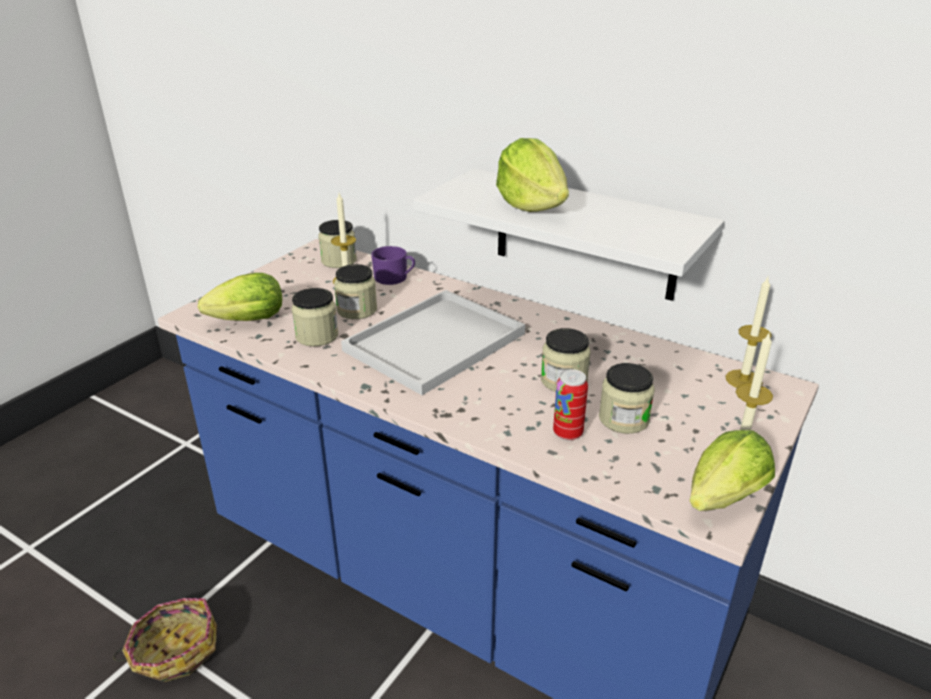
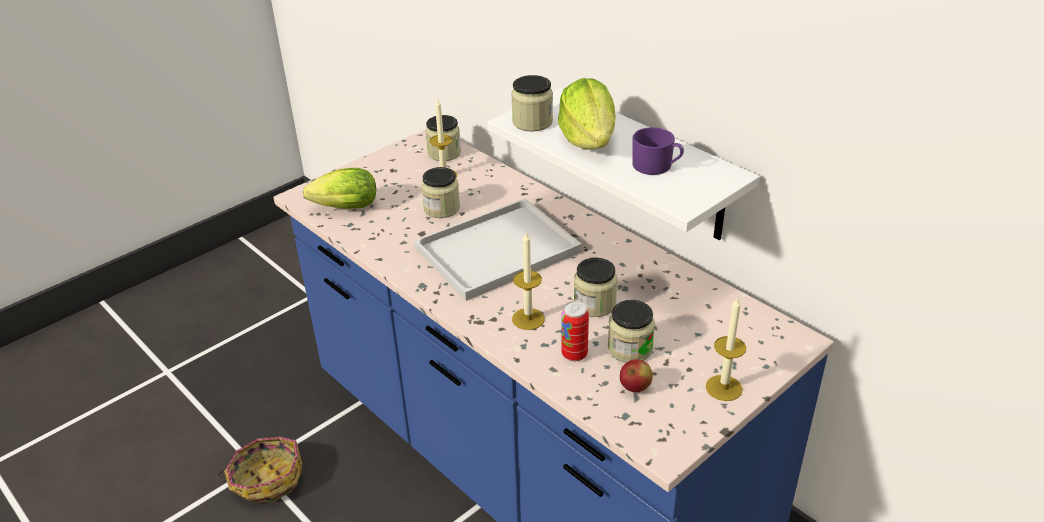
camera: 15 degrees right, 5 degrees up
jar [292,288,338,347] -> jar moved to [511,75,553,131]
purple mug [371,246,415,285] -> purple mug moved to [632,127,684,175]
lettuce [689,430,775,511] -> none
candle [726,277,771,388] -> candle moved to [512,231,545,330]
none -> apple [620,359,653,392]

